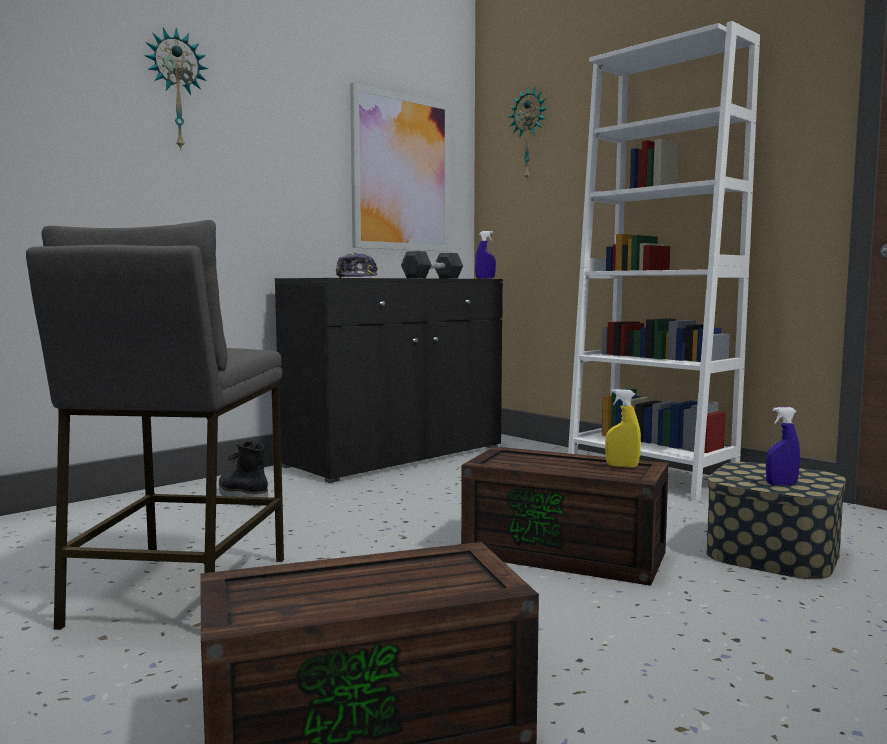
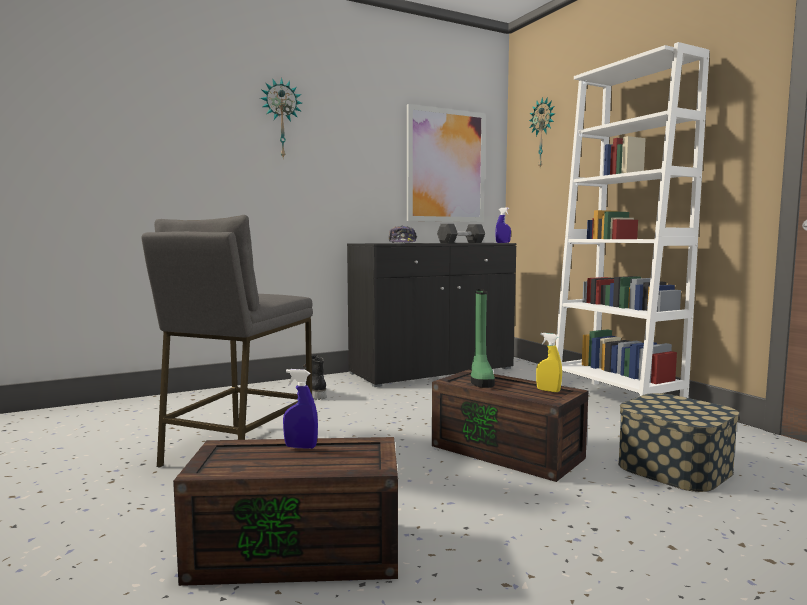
camera: 15 degrees right, 0 degrees up
blue spray bottle [766,407,800,486] -> blue spray bottle moved to [283,369,318,449]
none -> green boot [471,289,495,388]

